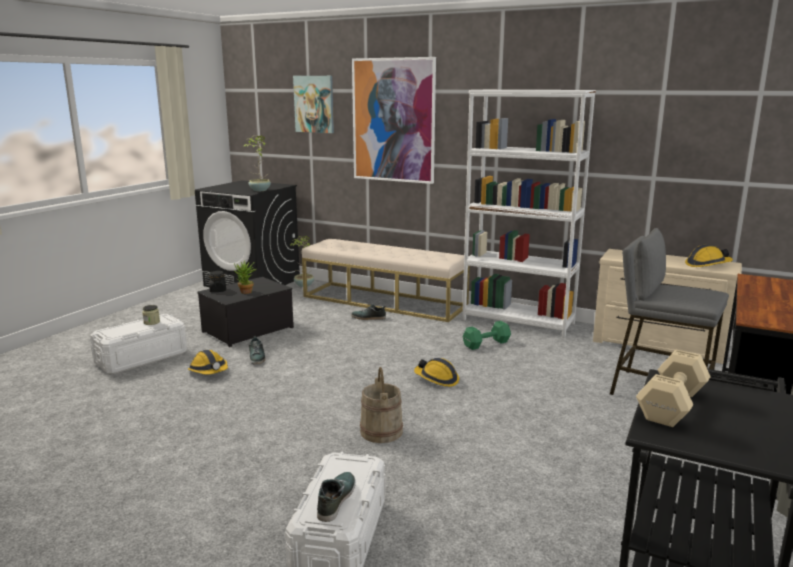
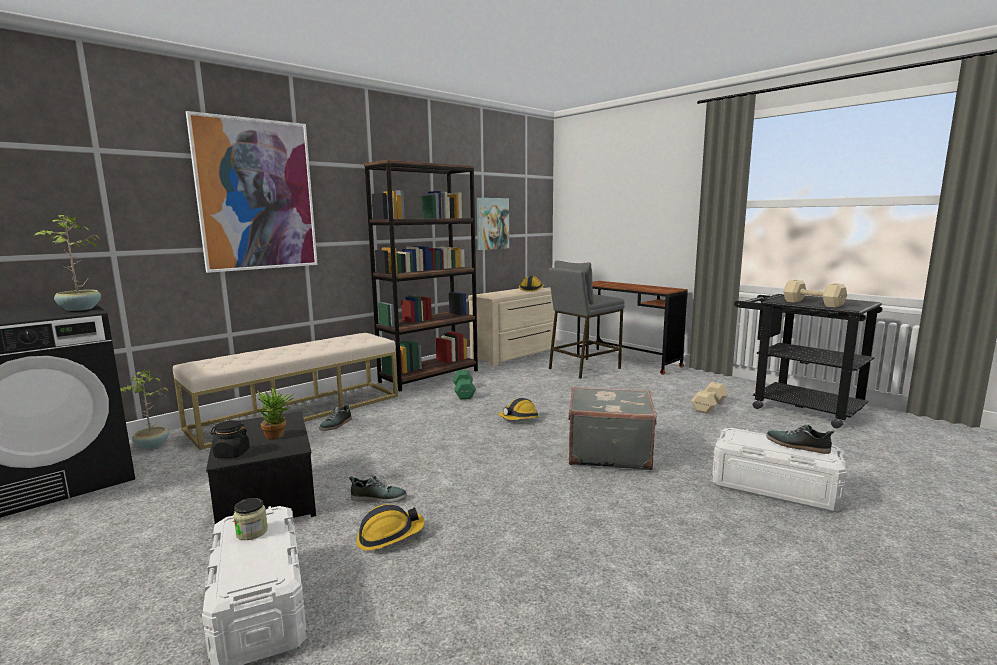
camera: 70 degrees left, 5 degrees down
picture [293,76,334,133] -> picture moved to [477,198,509,250]
beige bucket [360,367,403,443] -> grey suitcase [568,387,657,470]
white bookcase [462,90,596,338] -> brown bookcase [364,160,478,391]
none -> beige dumbbell [691,382,728,414]

